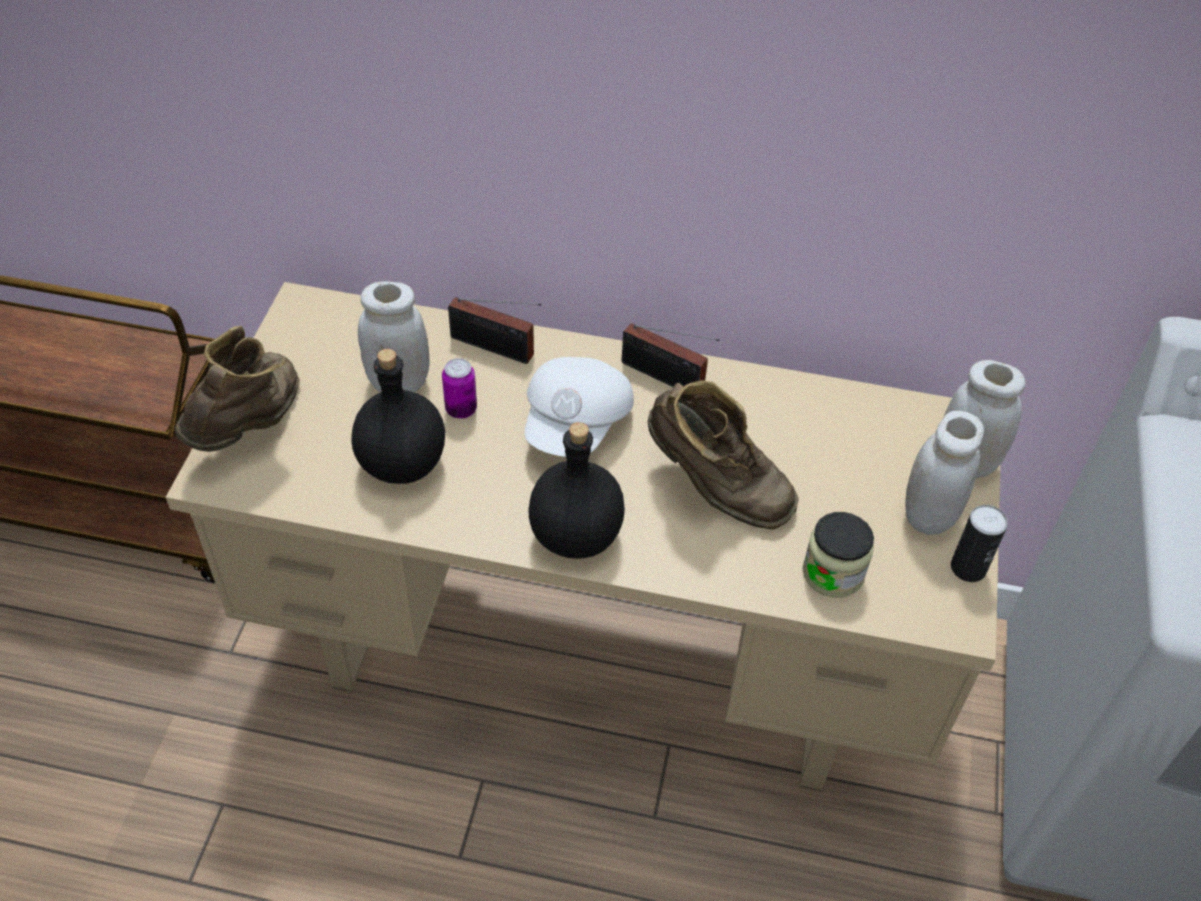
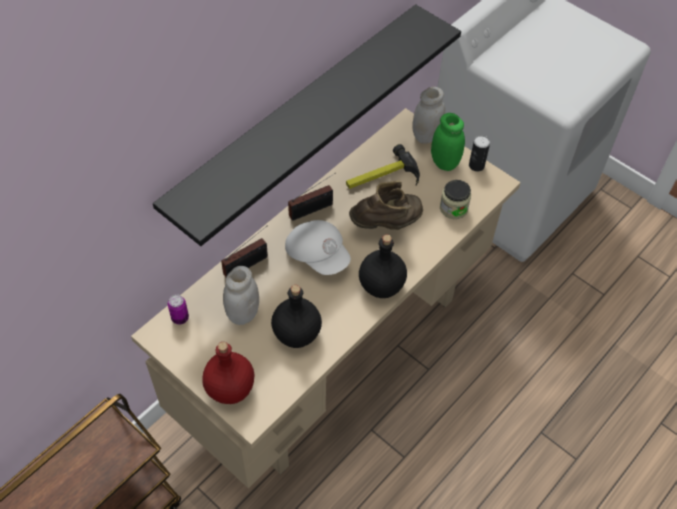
camera: 60 degrees left, 5 degrees up
brown boot [174,326,300,452] -> red bottle [202,342,254,404]
can [442,358,477,419] -> can moved to [168,294,189,325]
white jar [905,411,984,535] -> green jar [431,113,465,171]
none -> black shelf [153,4,461,246]
none -> hammer [346,144,420,189]

